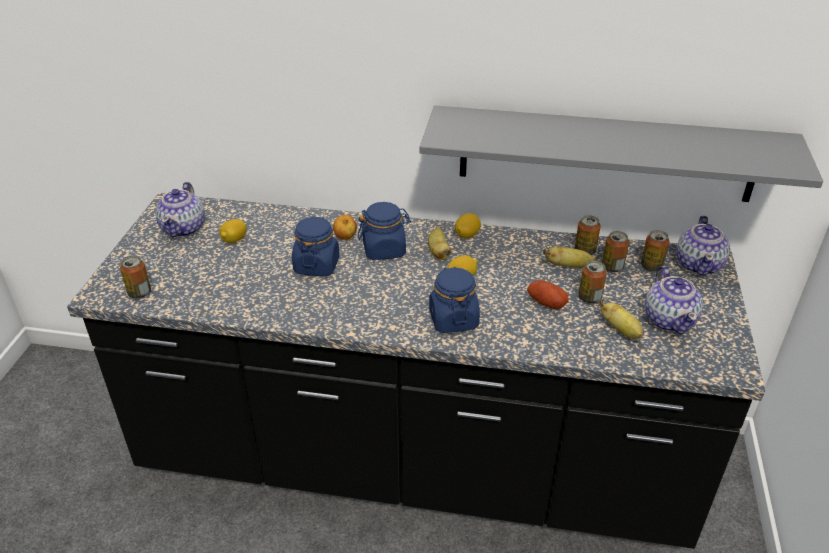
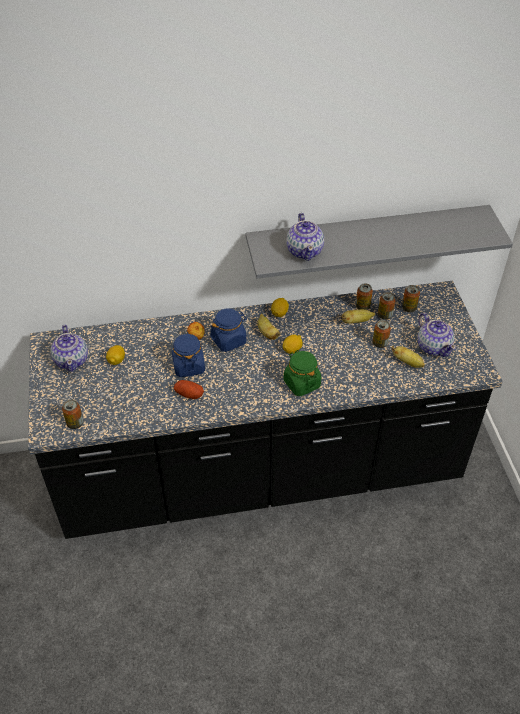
camera: 20 degrees left, 10 degrees up
blue jar [429,267,480,333] -> green jar [283,350,321,396]
potato [527,280,569,309] -> potato moved to [173,380,204,399]
teapot [676,215,730,275] -> teapot moved to [286,213,324,261]

